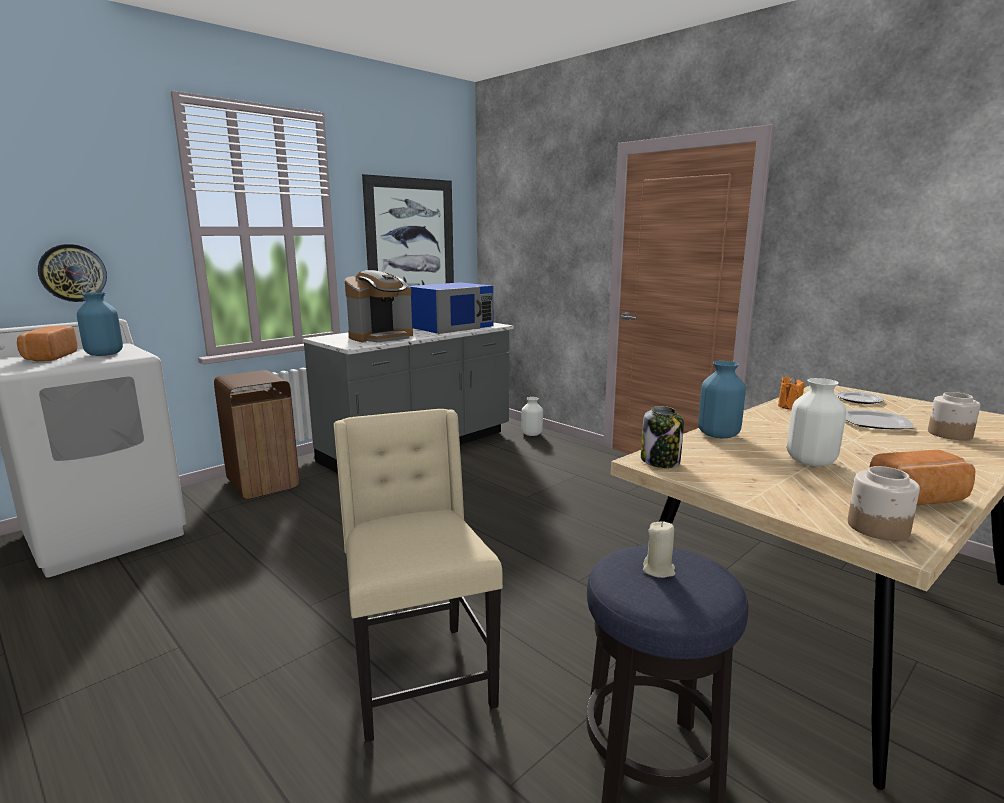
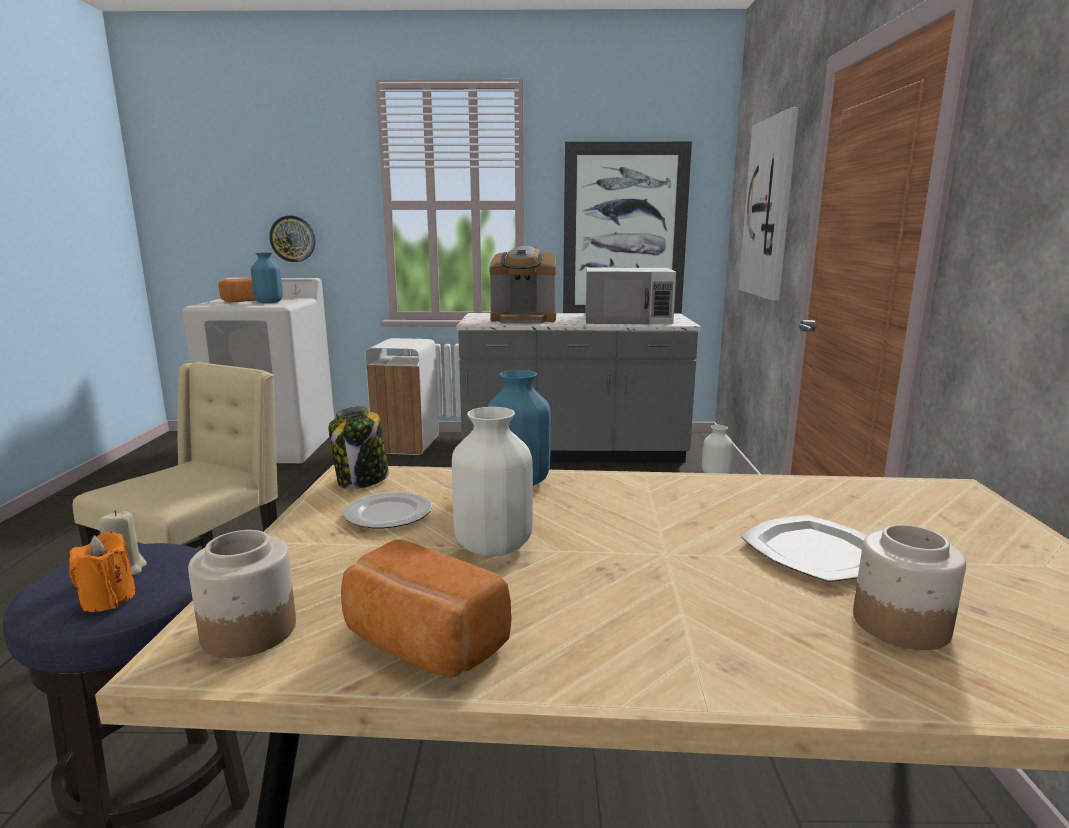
camera: 45 degrees right, 0 degrees up
brown trash can [214,370,299,499] -> white trash can [365,338,439,455]
blue microwave [409,282,493,334] -> white microwave [585,267,676,324]
orange candle [778,376,804,410] -> orange candle moved to [69,532,135,612]
plate [836,391,884,404] -> plate moved to [343,492,432,528]
none -> picture [739,107,798,301]

